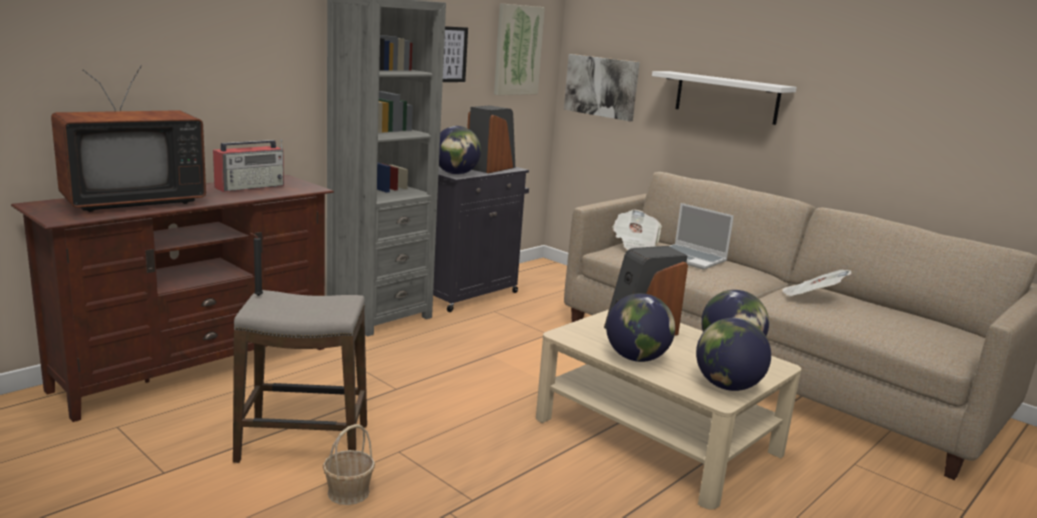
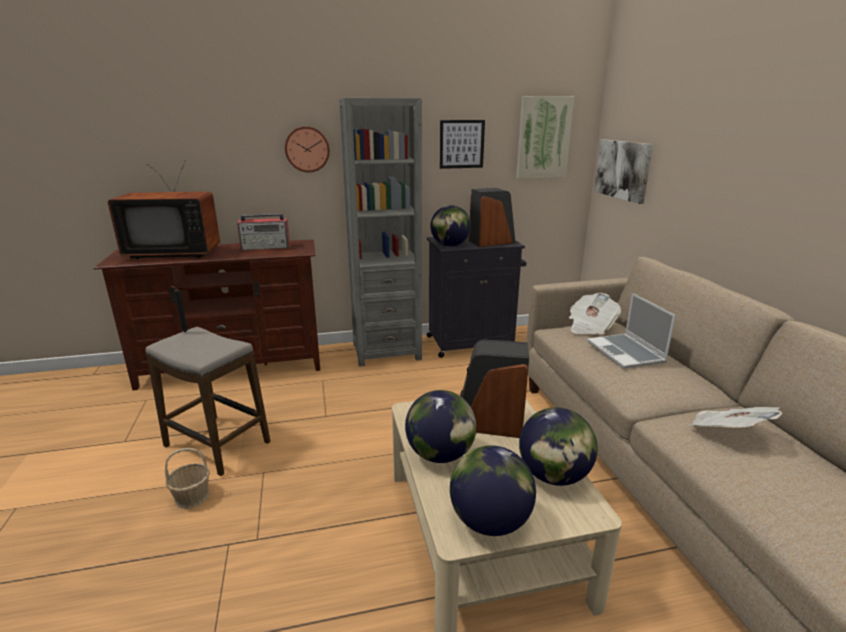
camera: 35 degrees right, 5 degrees up
white shelf [652,71,797,125] -> none
none -> wall clock [285,126,330,172]

